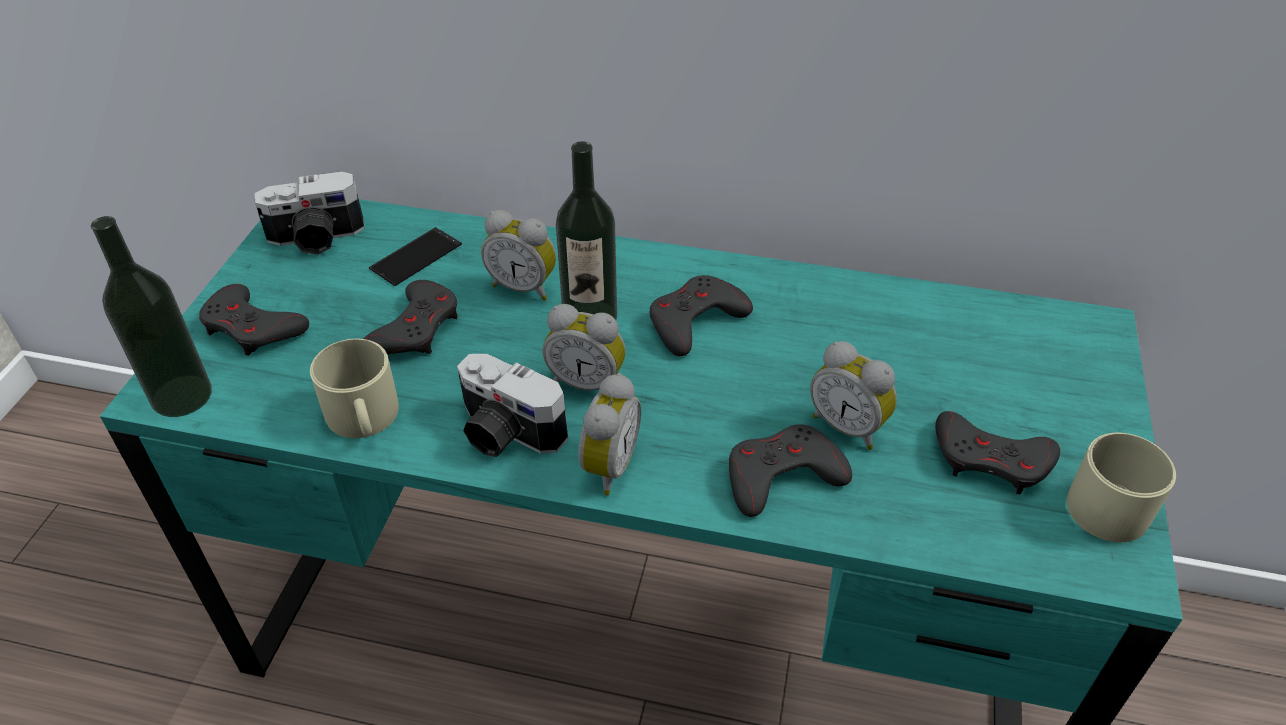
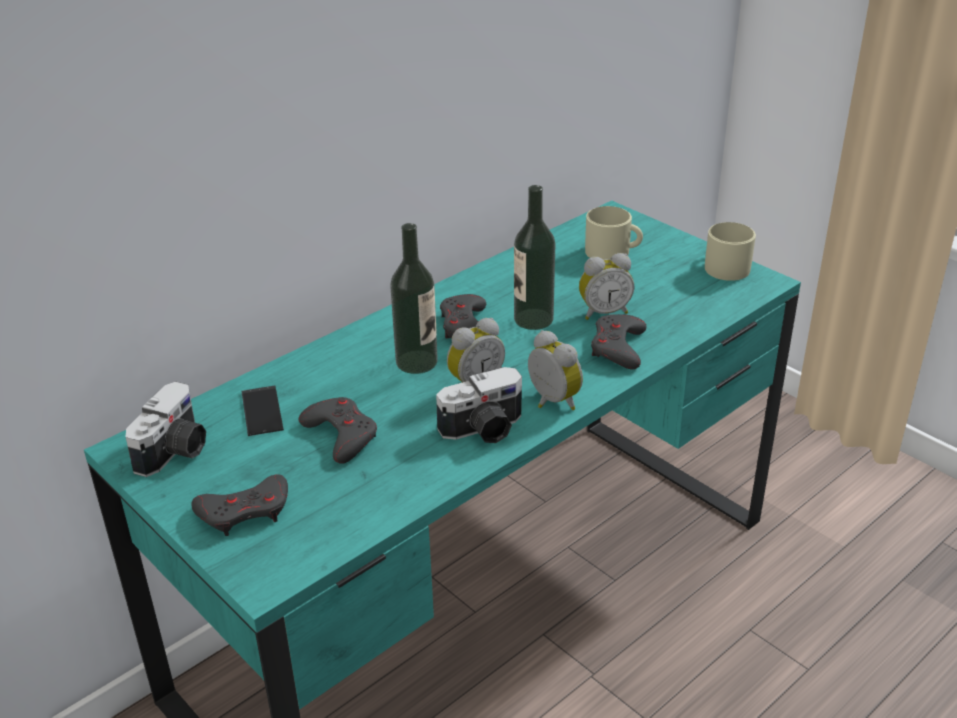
camera: 55 degrees left, 10 degrees down
bottle [91,216,212,417] -> bottle moved to [514,185,555,330]
beige mug [310,339,399,438] -> beige mug moved to [585,206,643,260]
alarm clock [481,210,556,301] -> none
grey game controller [935,411,1060,495] -> none

